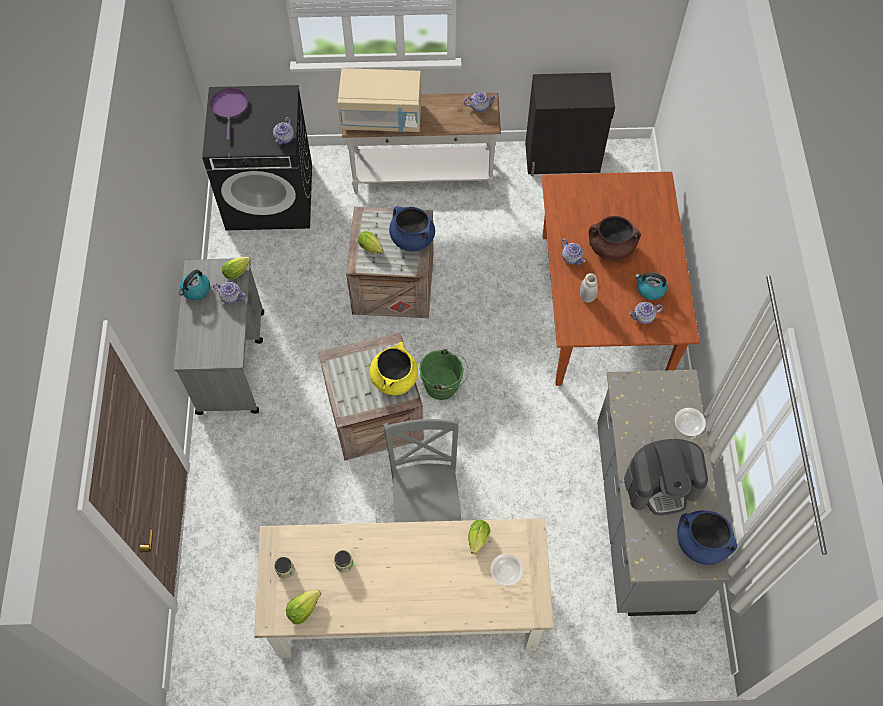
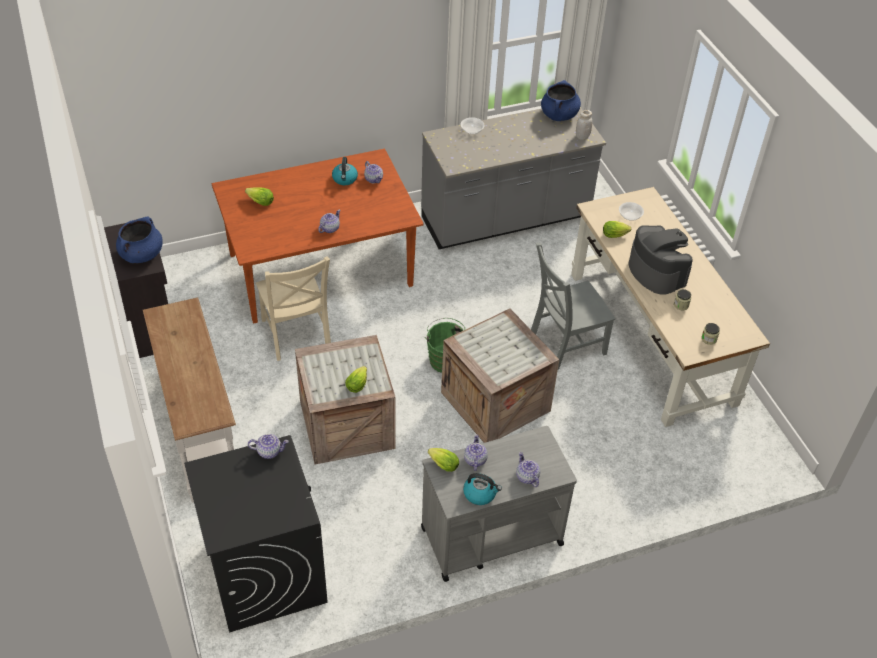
camera: 110 degrees left, 15 degrees down
purple frying pan [210,88,248,141] -> none
lettuce [286,589,321,624] -> lettuce moved to [245,187,274,206]
beige microwave [337,68,422,132] -> none
yellow cooking pot [370,342,418,395] -> none
blue cooking pot [389,206,435,252] -> blue cooking pot moved to [116,216,163,263]
teapot [464,92,497,112] -> teapot moved to [516,452,540,487]
white jar [580,273,598,303] -> white jar moved to [576,110,592,140]
brown cooking pot [588,216,641,261] -> none
coffee machine [624,439,708,515] -> coffee machine moved to [628,225,693,295]
none -> beige chair [256,257,331,361]

